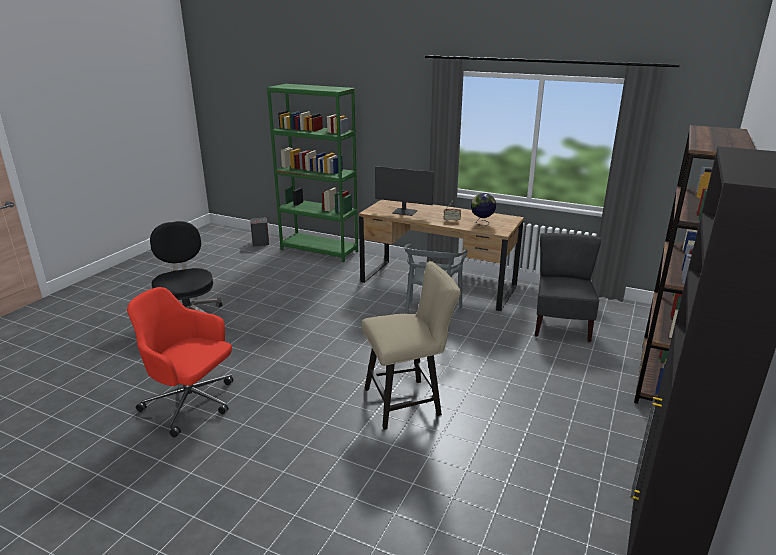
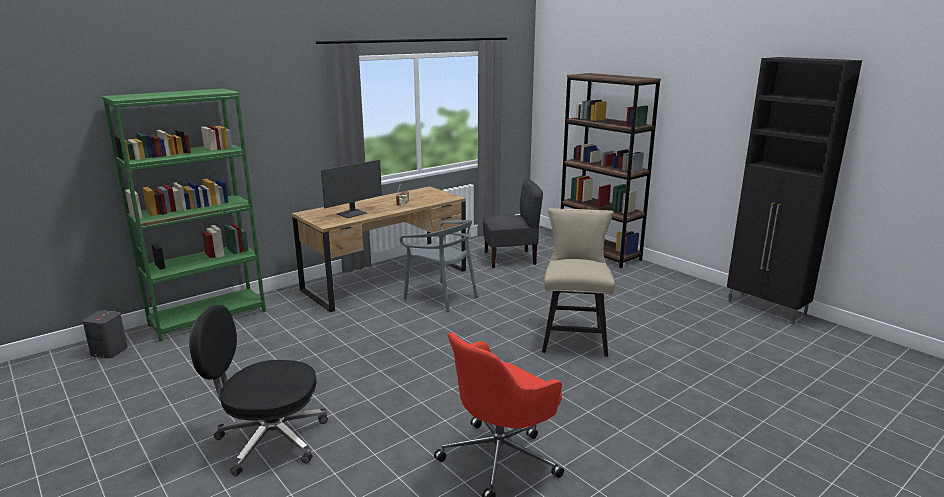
camera: 65 degrees left, 5 degrees down
globe [471,193,496,226] -> none
grey chair [535,233,601,342] -> grey chair turned 135 degrees clockwise [483,180,543,268]

